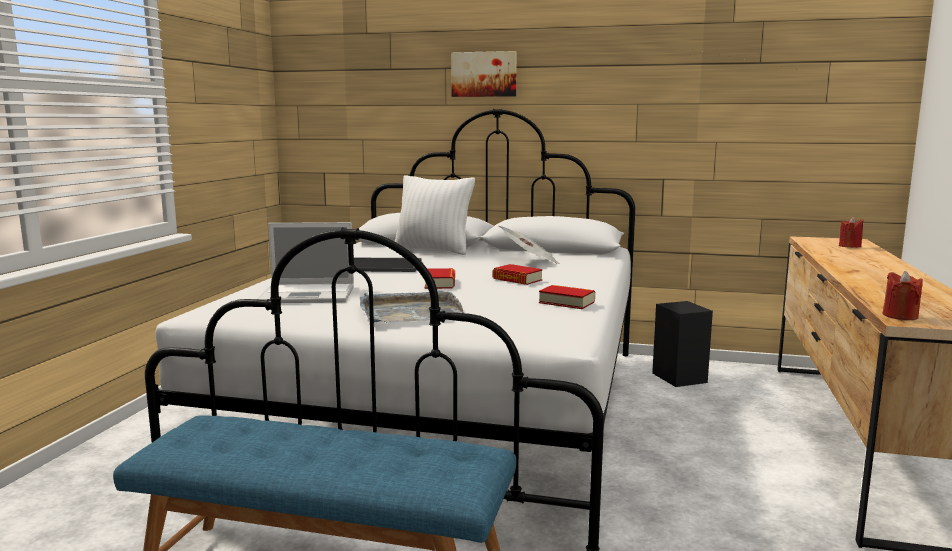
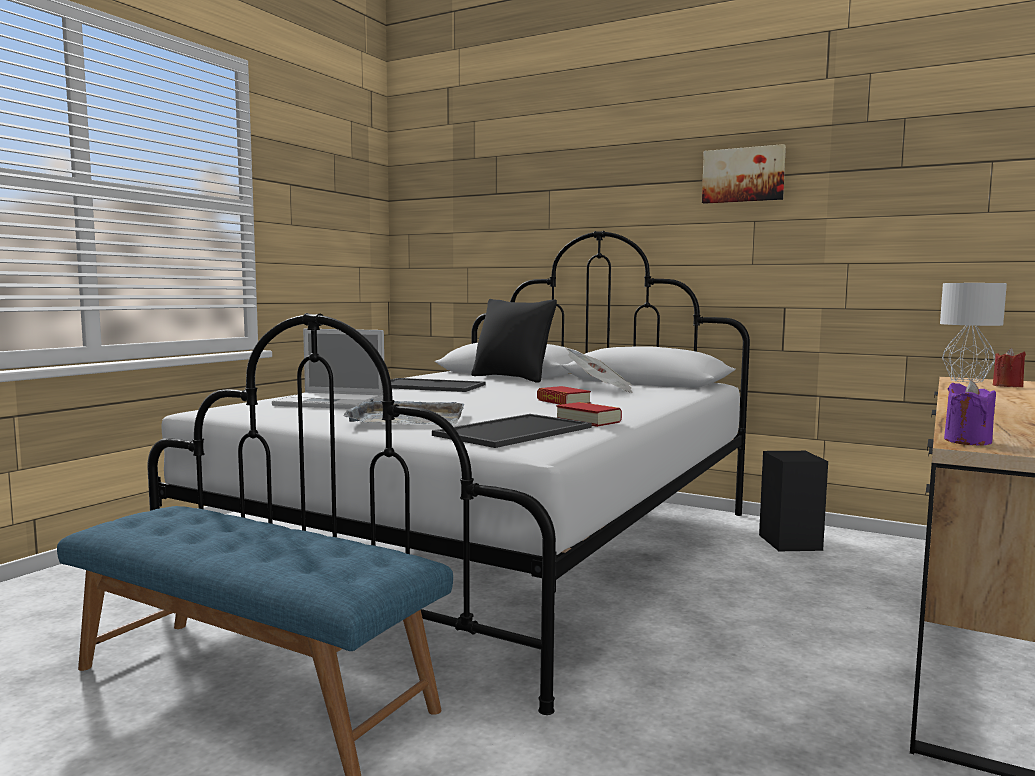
camera: 15 degrees right, 5 degrees down
white pillow [394,175,475,255] -> black pillow [471,299,557,383]
book [425,268,455,289] -> none
picture [451,51,517,97] -> picture moved to [702,144,786,204]
red candle [882,271,923,320] -> purple candle [944,380,996,446]
none -> tray [432,414,592,448]
none -> grey table lamp [940,283,1007,382]

